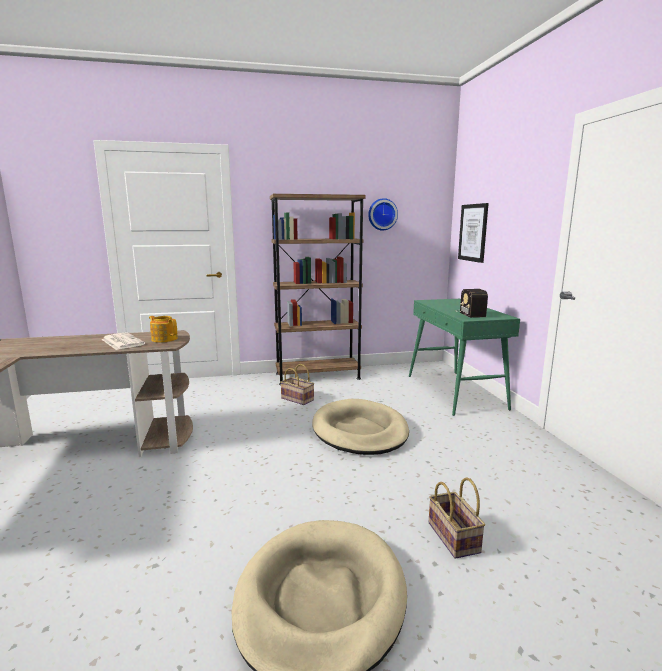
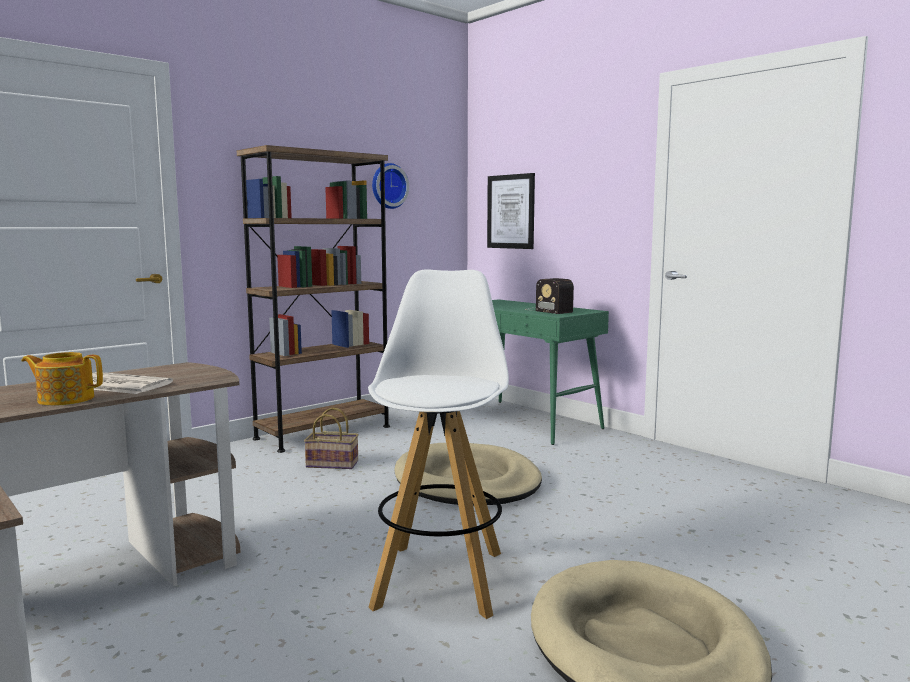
camera: 30 degrees left, 5 degrees down
teapot [149,316,178,343] -> teapot moved to [21,352,103,406]
basket [429,478,485,559] -> none
none -> white stool [368,269,509,619]

